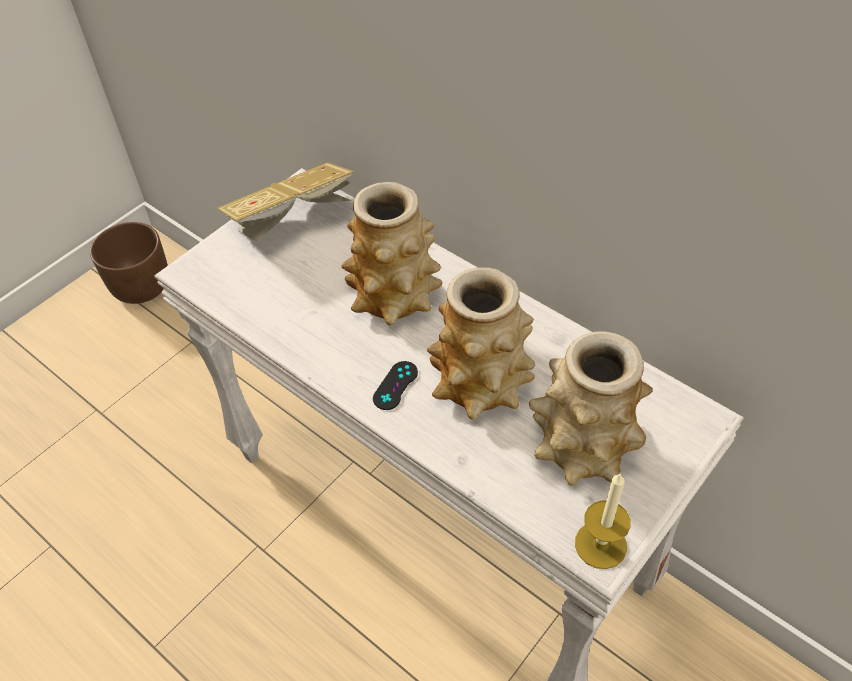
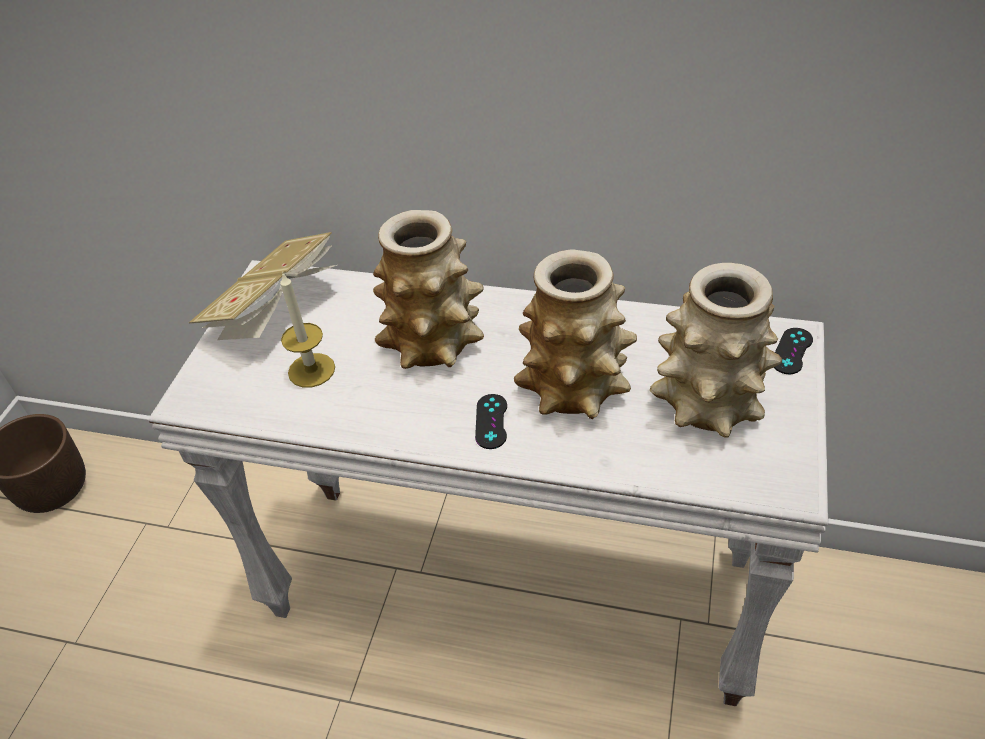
camera: 25 degrees left, 5 degrees down
candle [575,472,631,569] -> candle moved to [280,272,335,387]
none -> black game controller [774,328,813,374]

